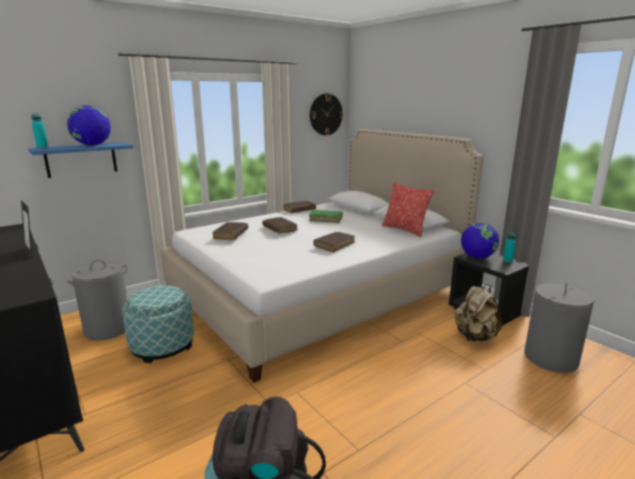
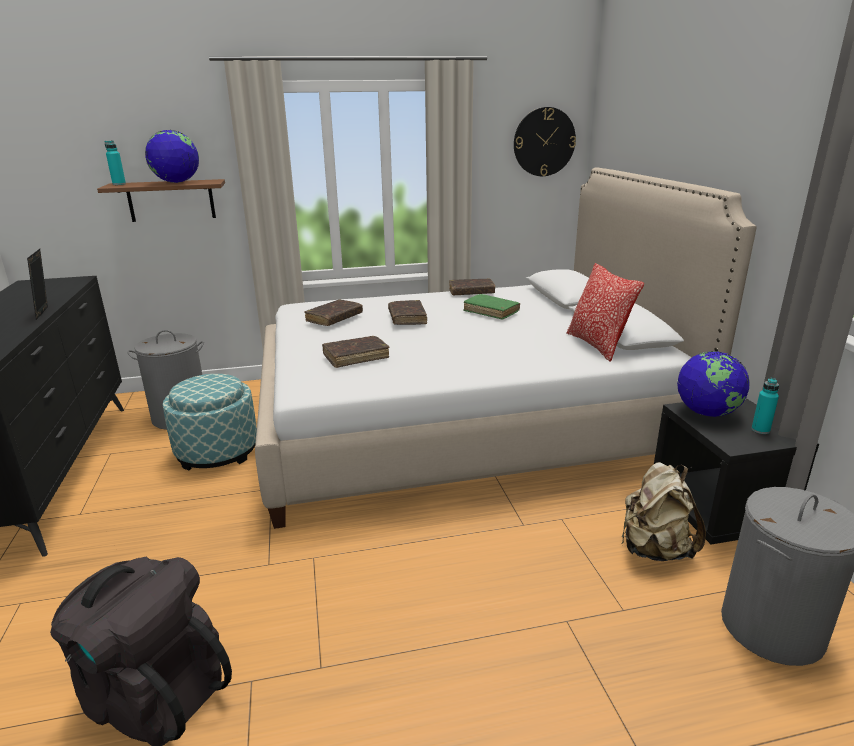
camera: 25 degrees right, 5 degrees up
blue shelf [28,142,133,178] -> brown shelf [97,179,225,222]
brown book [313,232,355,252] -> brown book moved to [322,336,389,368]

